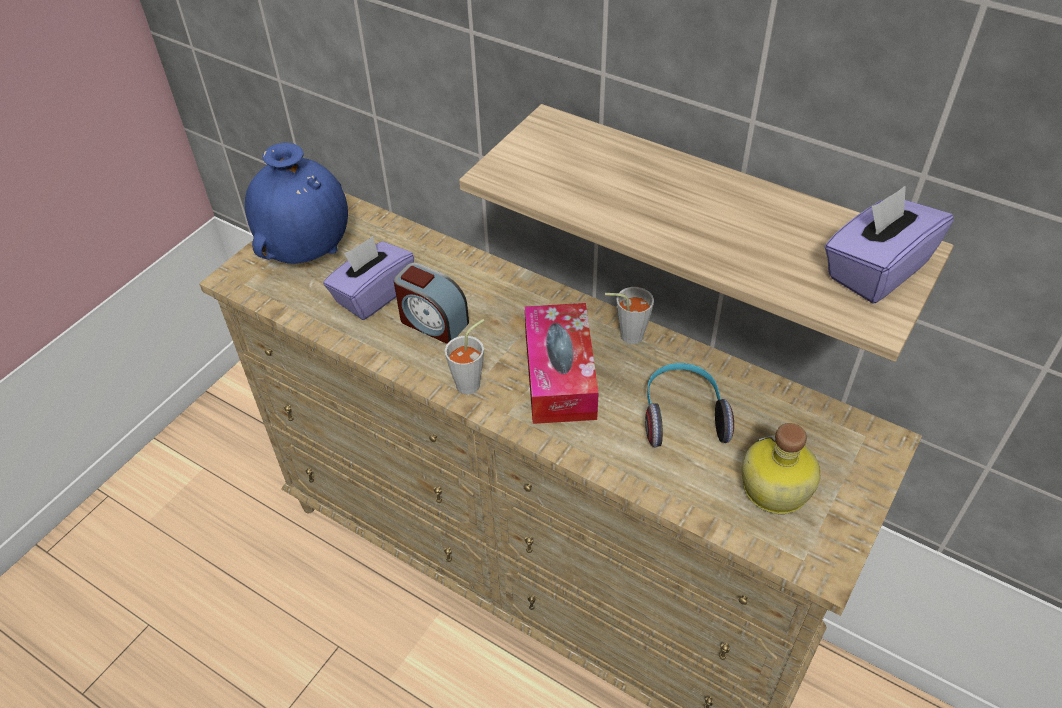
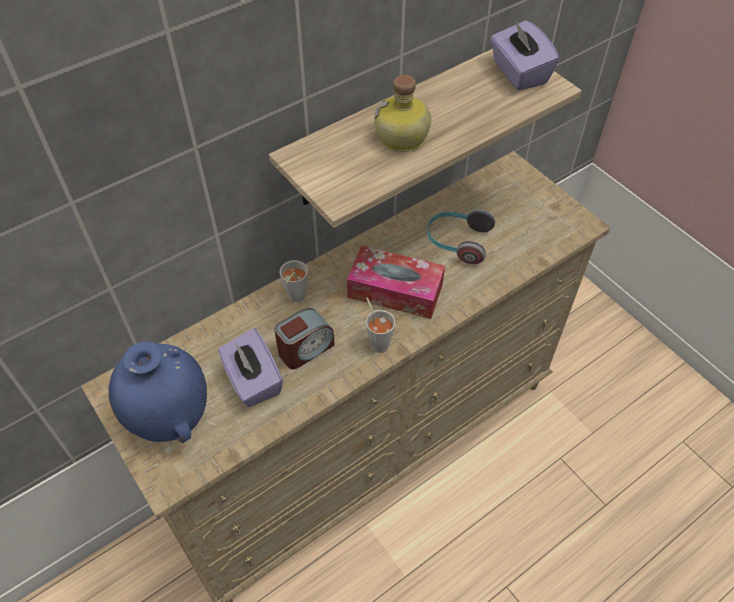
camera: 70 degrees left, 5 degrees up
grey cup [605,287,654,344] -> grey cup moved to [279,260,308,302]
bottle [742,423,820,514] -> bottle moved to [374,75,431,152]

